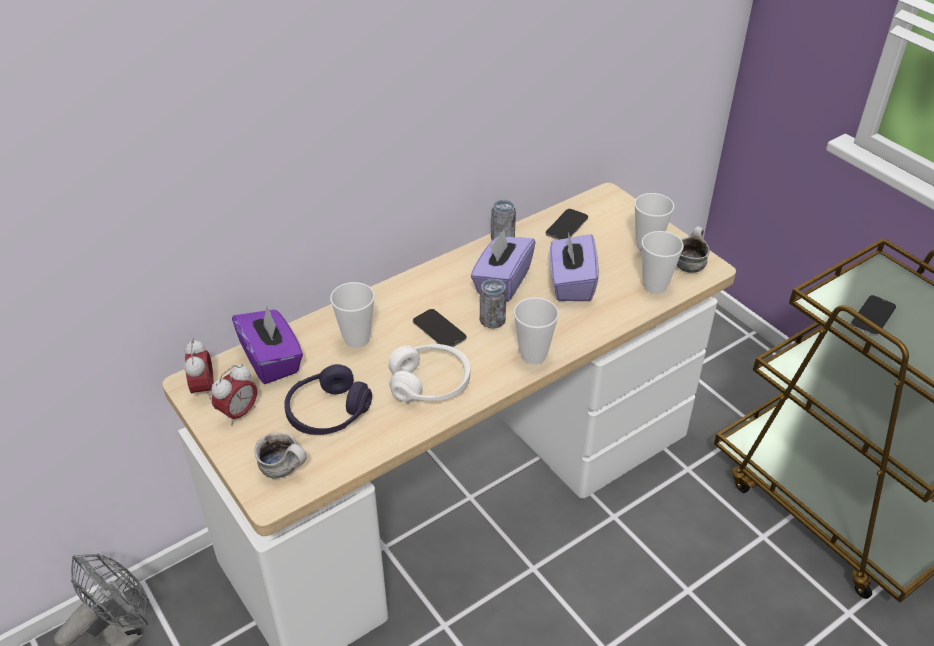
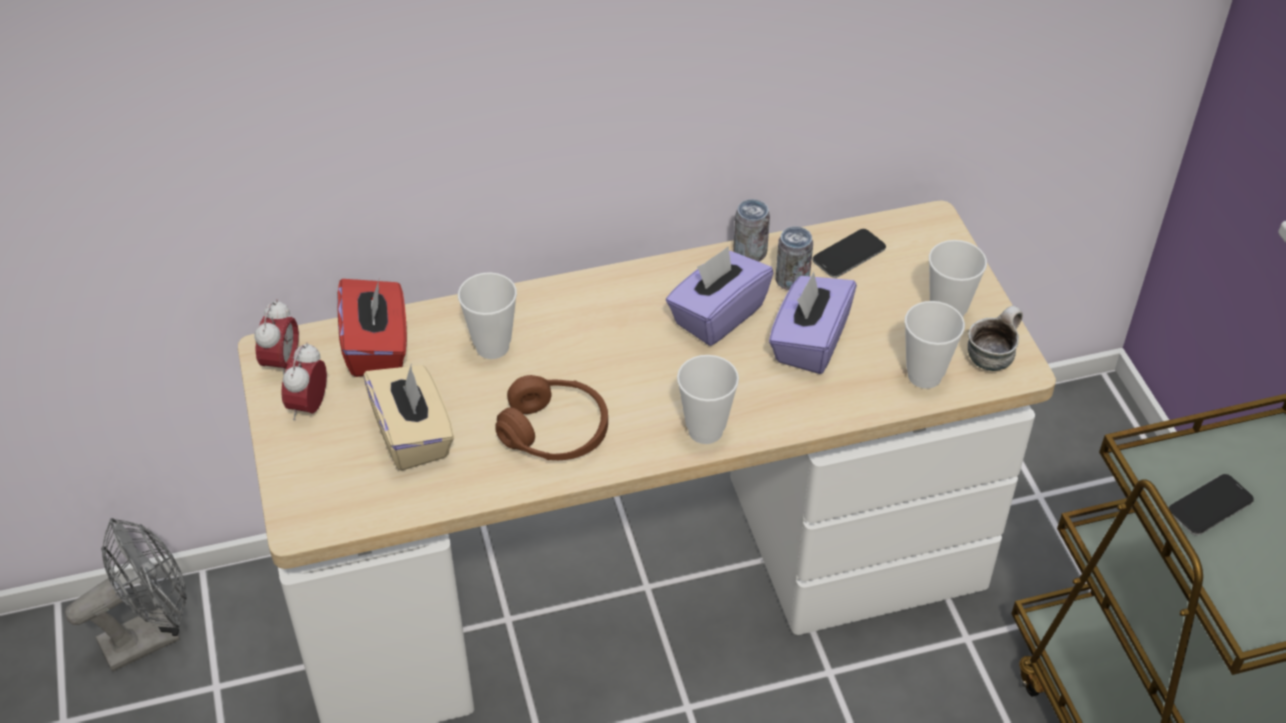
camera: 20 degrees right, 5 degrees up
alarm clock [211,364,257,426] -> alarm clock turned 135 degrees clockwise [281,342,327,420]
purple tissue box [232,306,303,384] -> red tissue box [337,277,407,377]
mug [254,433,307,478] -> none
purple headphones [284,364,372,435] -> beige tissue box [363,365,454,471]
white headphones [388,343,470,402] -> brown headphones [495,375,608,460]
phone [413,309,467,347] -> none
can [480,279,507,328] -> can moved to [775,226,813,291]

